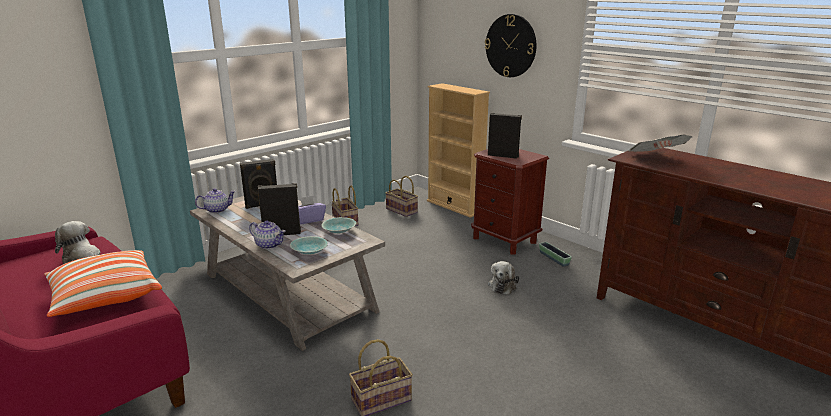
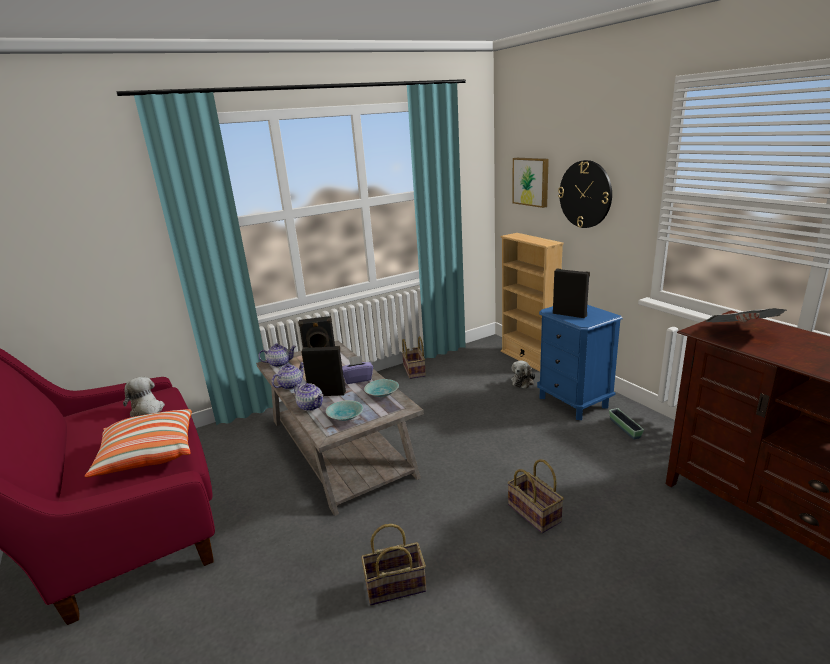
camera: 15 degrees right, 0 degrees up
basket [385,176,418,217] -> basket moved to [507,459,564,533]
brown nightstand [471,149,549,254] -> blue nightstand [537,305,623,420]
plush toy [488,261,519,295] -> plush toy moved to [511,361,535,389]
none -> teapot [272,362,304,390]
none -> picture [512,158,549,208]

